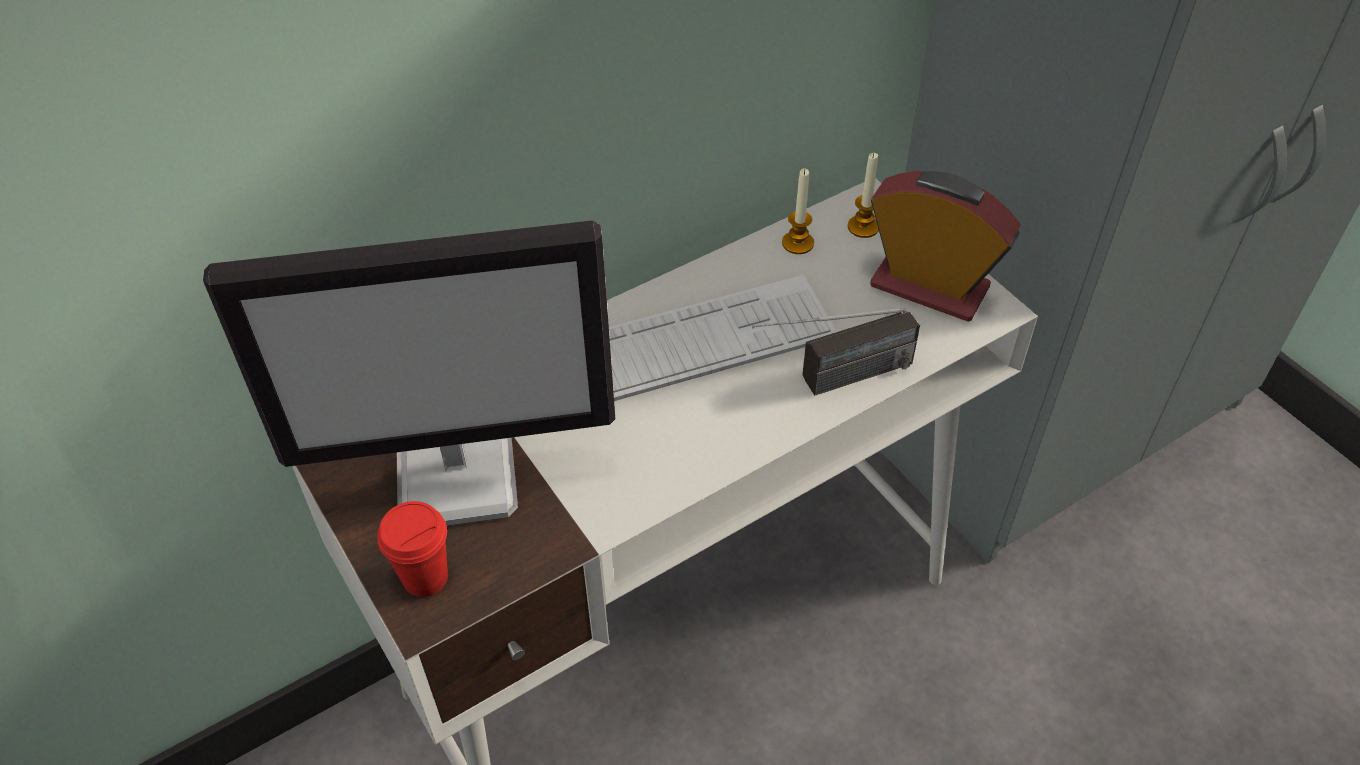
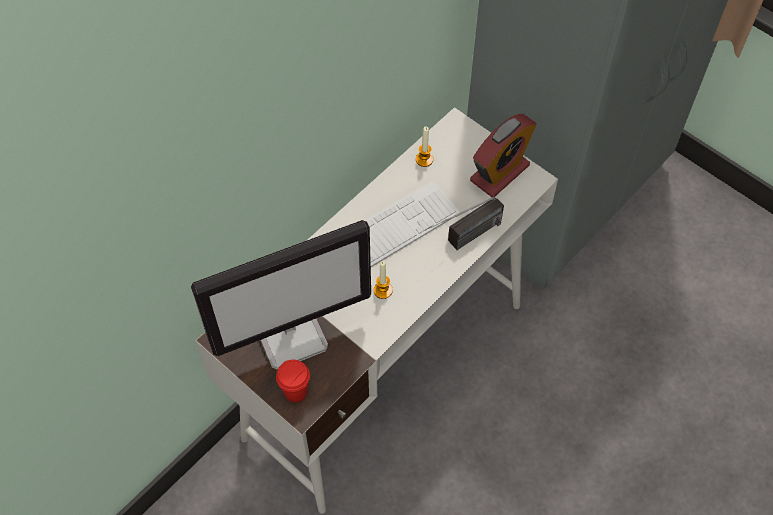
camera: 15 degrees left, 10 degrees up
candle [848,153,879,238] -> candle moved to [374,261,393,299]
alarm clock [870,171,1020,322] -> alarm clock turned 120 degrees clockwise [470,114,536,197]

